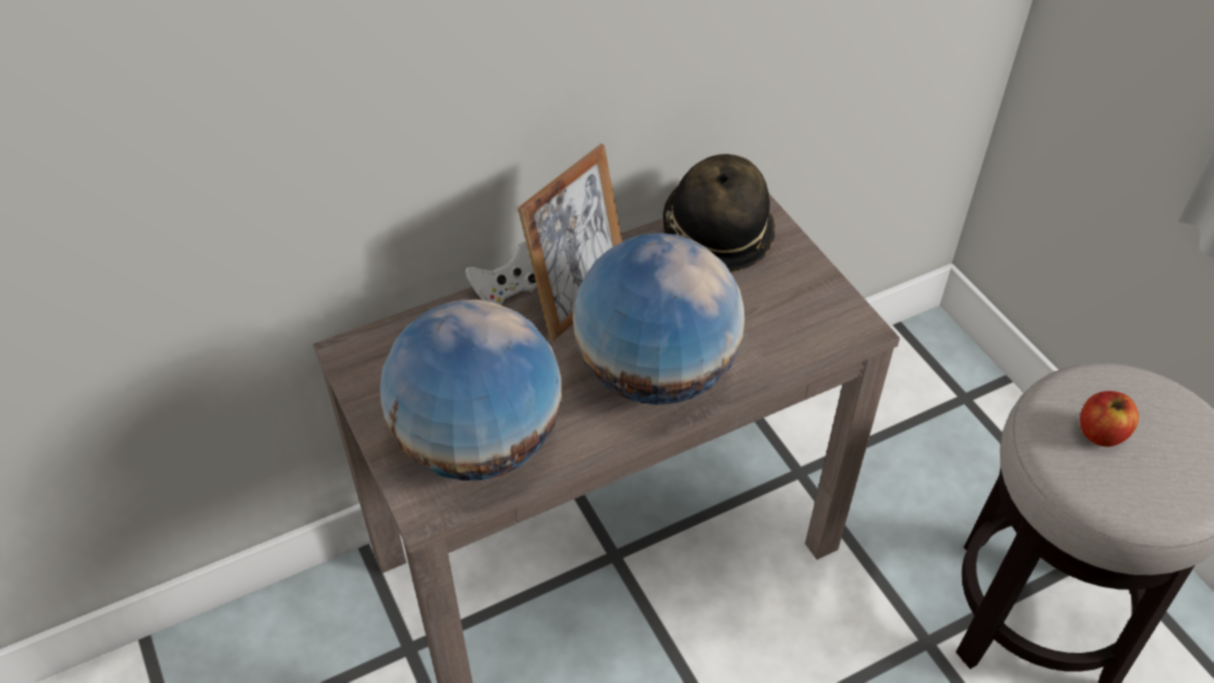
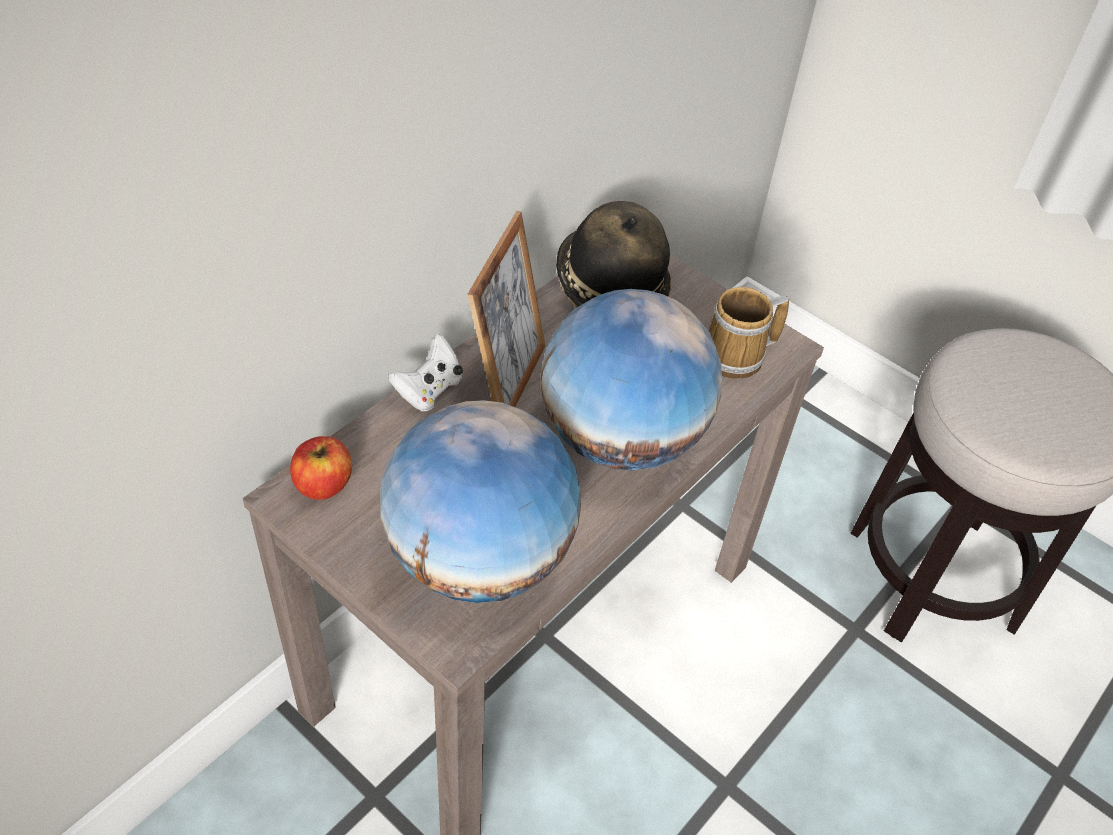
camera: 25 degrees left, 0 degrees up
apple [1080,391,1139,447] -> apple moved to [290,436,352,500]
none -> mug [709,287,789,379]

